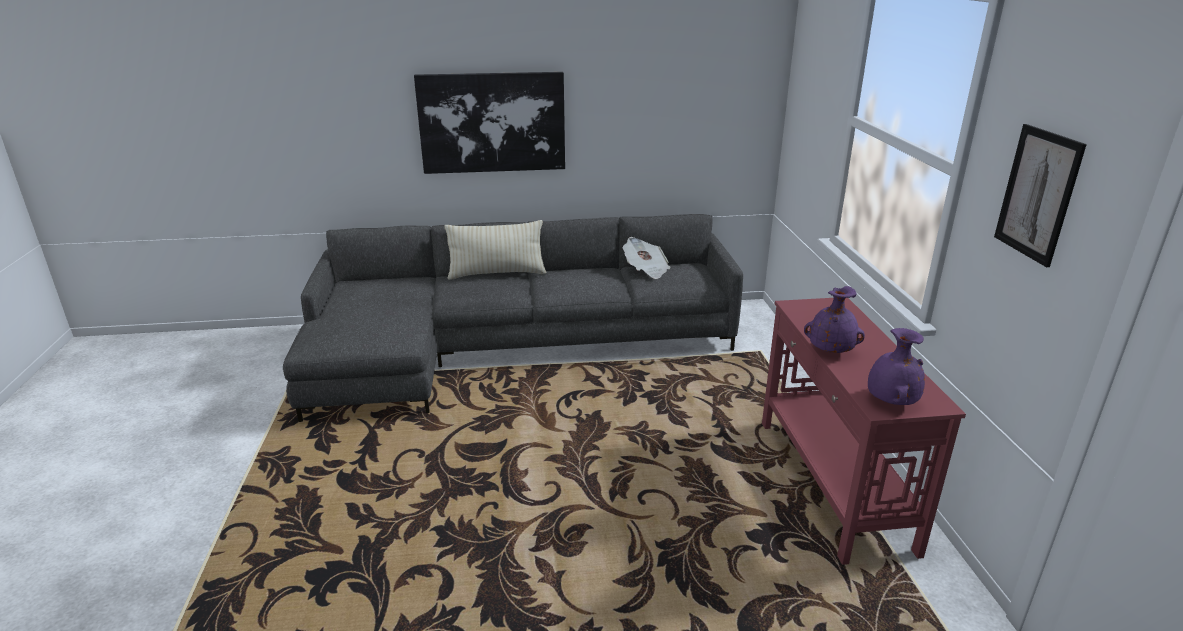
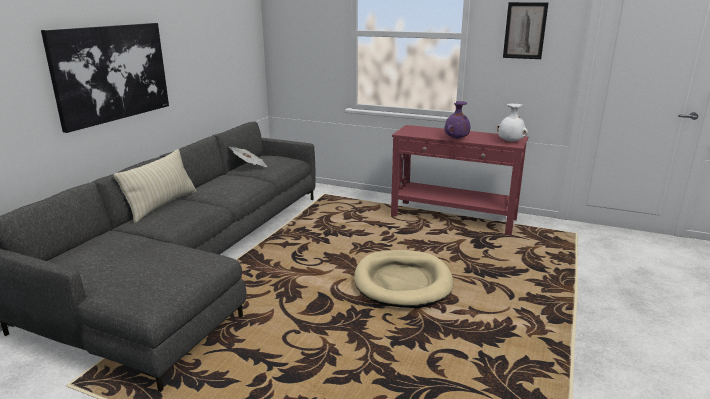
camera: 60 degrees left, 5 degrees down
purple vase [868,328,925,405] -> white vase [497,104,528,142]
none -> beige dog bed [354,250,453,308]

